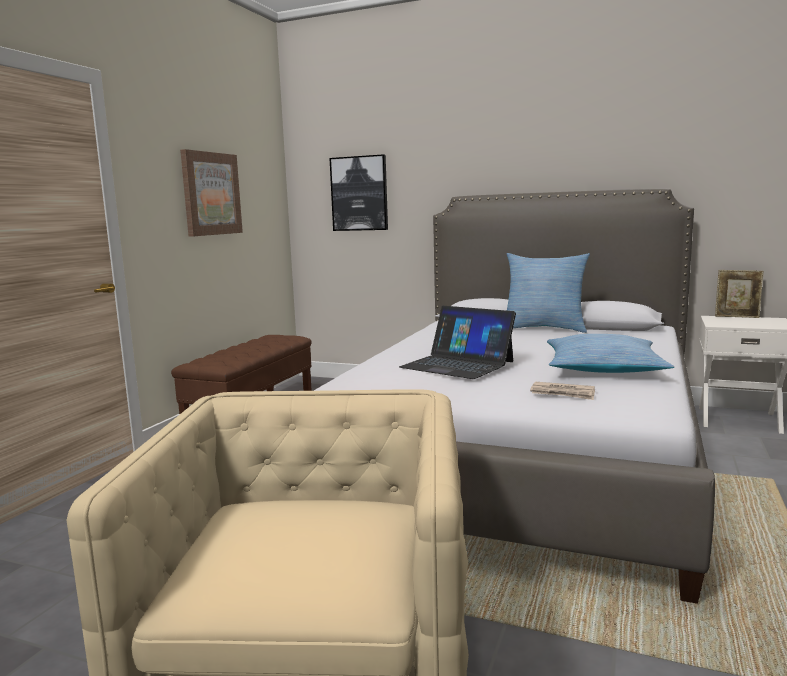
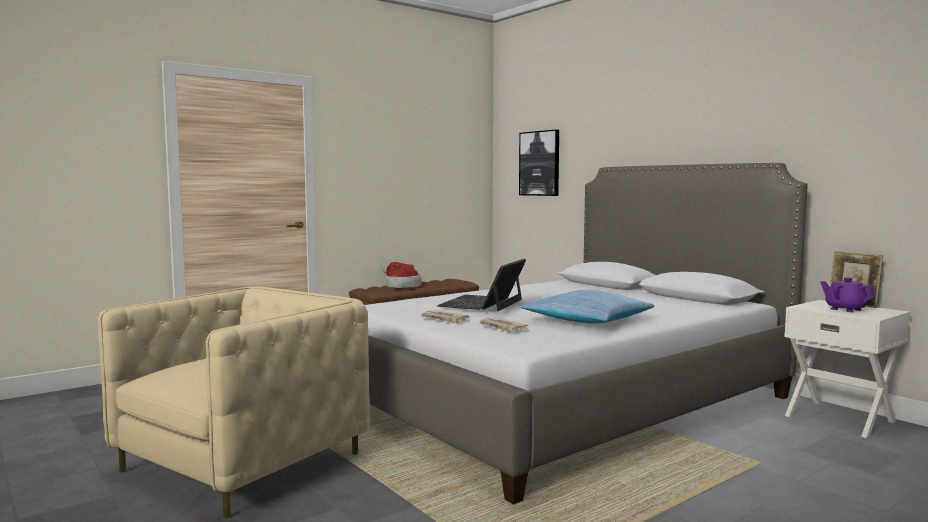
camera: 30 degrees right, 5 degrees down
picture [180,149,243,237] -> none
laptop [399,306,516,379] -> laptop turned 45 degrees clockwise [437,259,526,311]
pillow [507,253,590,333] -> none
none -> hat [383,262,422,288]
none -> newspaper [421,310,469,324]
none -> purple teapot [820,278,875,312]

